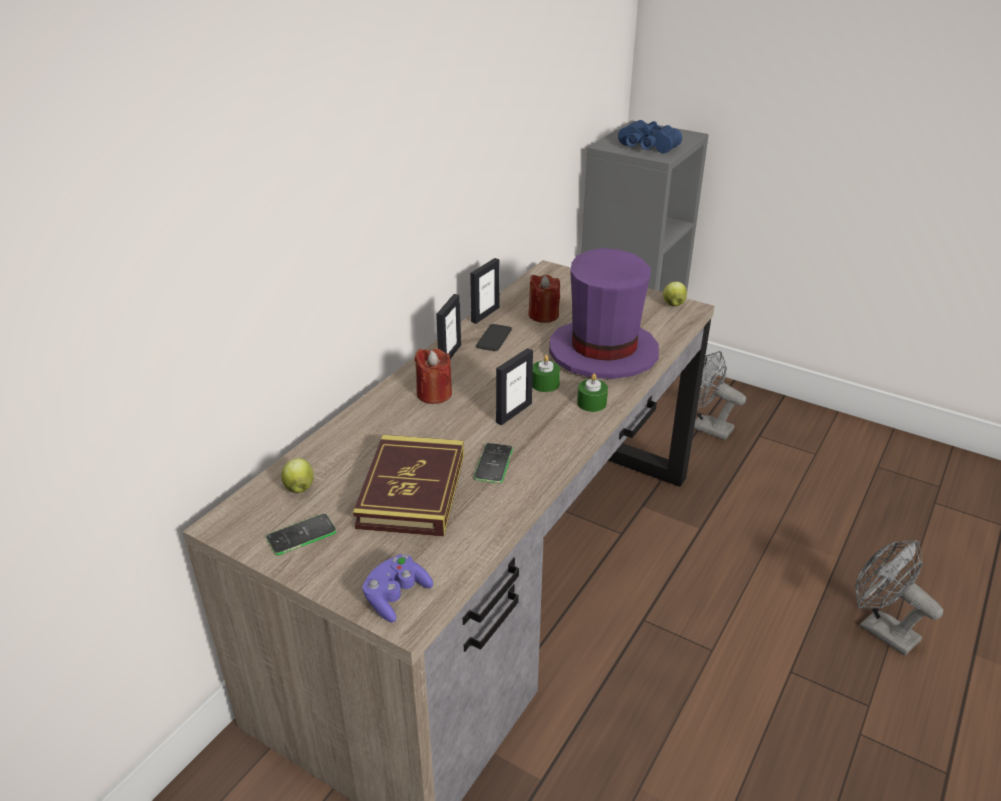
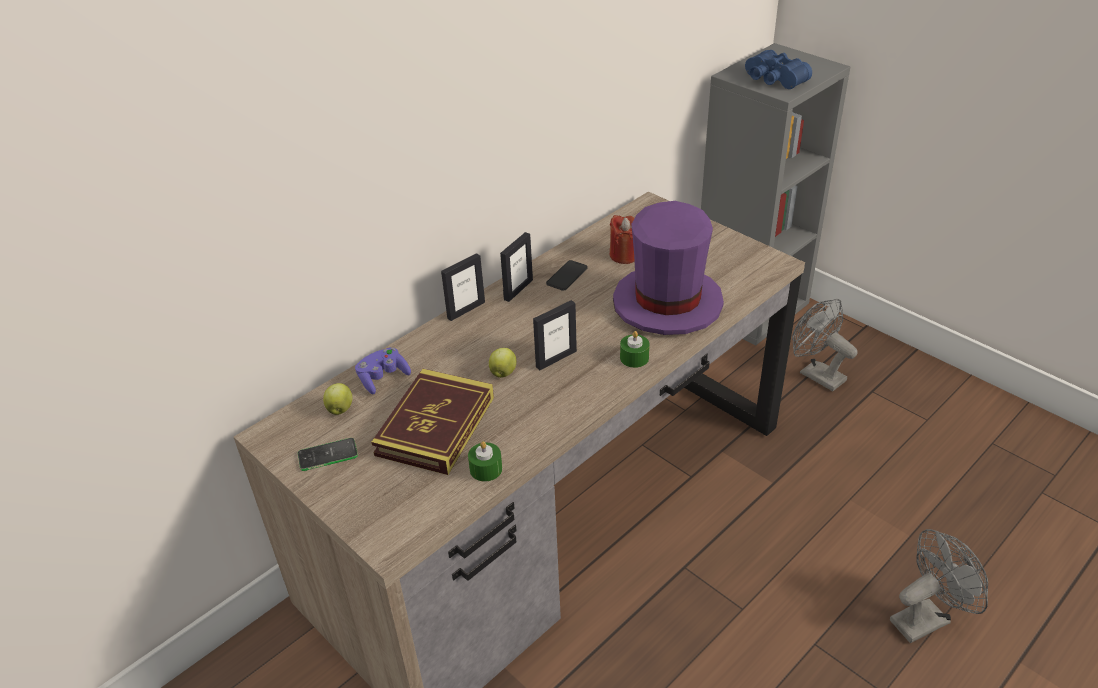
camera: 15 degrees right, 5 degrees up
purple game controller [362,554,433,623] -> purple game controller moved to [355,347,411,394]
red candle [414,349,452,404] -> none
picture frame [470,258,500,324] -> picture frame moved to [441,253,485,321]
phone [474,443,513,483] -> none
green candle [532,355,560,392] -> green candle moved to [468,441,502,482]
apple [663,282,687,306] -> apple moved to [489,348,517,378]
grey fan [855,540,943,656] -> grey fan turned 90 degrees clockwise [890,529,988,643]

